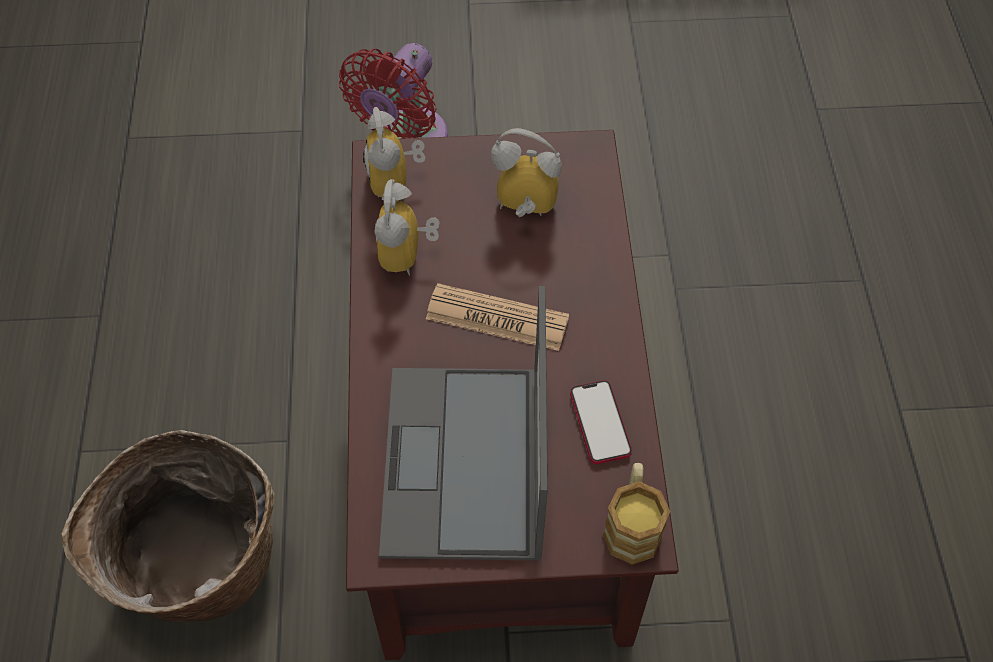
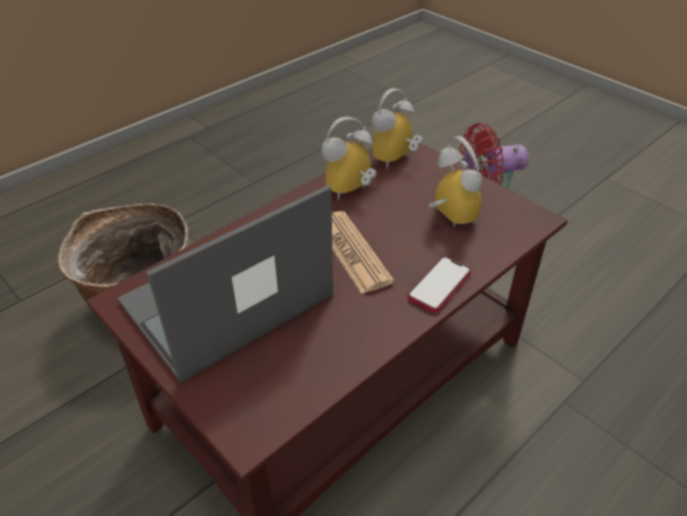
camera: 50 degrees right, 15 degrees down
phone [570,380,632,464] -> phone moved to [408,256,471,312]
mug [603,463,670,565] -> none

